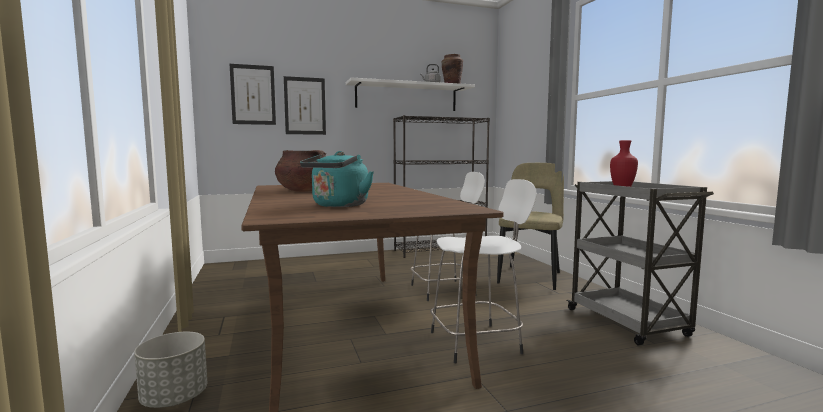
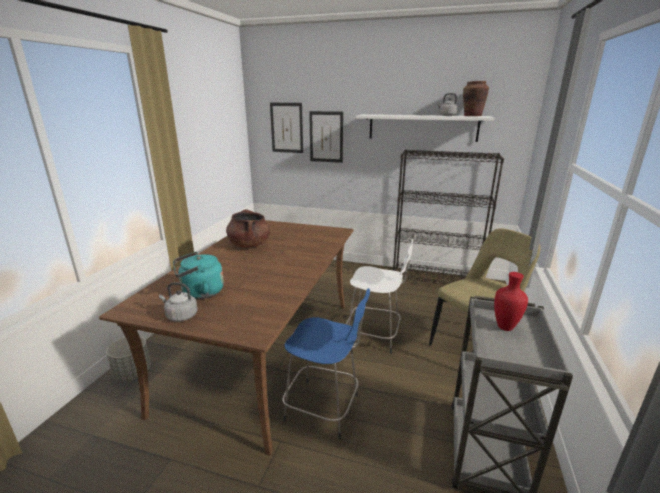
camera: 35 degrees right, 15 degrees up
white stool [430,179,537,363] -> blue stool [282,288,370,439]
none -> grey kettle [159,282,198,322]

